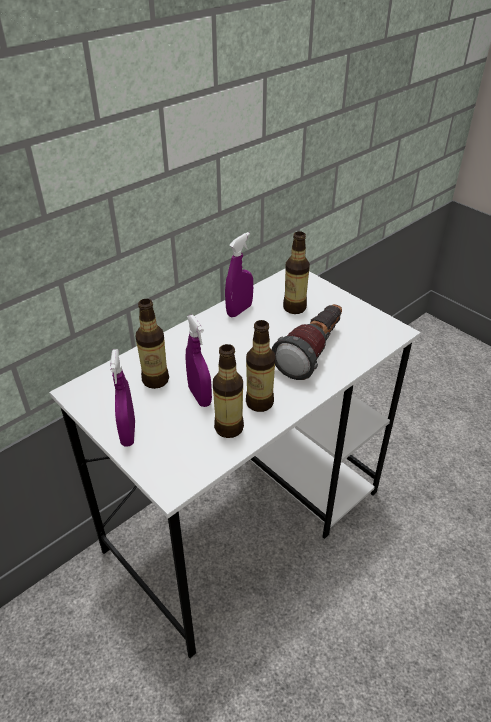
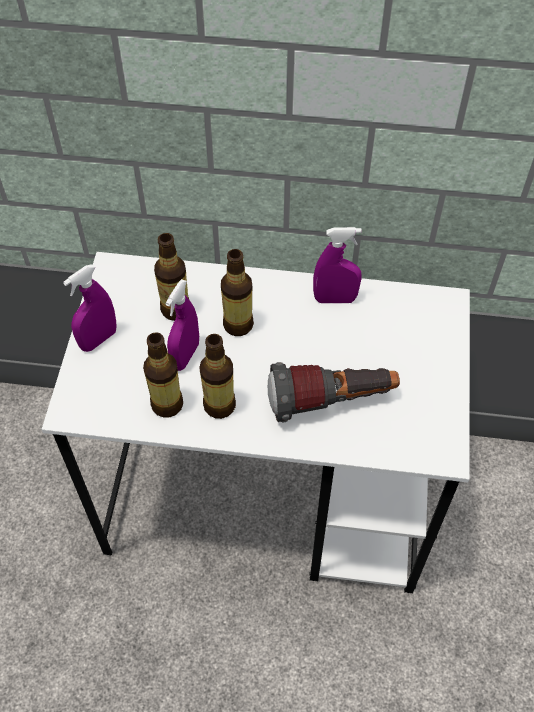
camera: 50 degrees right, 15 degrees up
bottle [283,231,310,314] -> bottle moved to [221,249,254,336]

